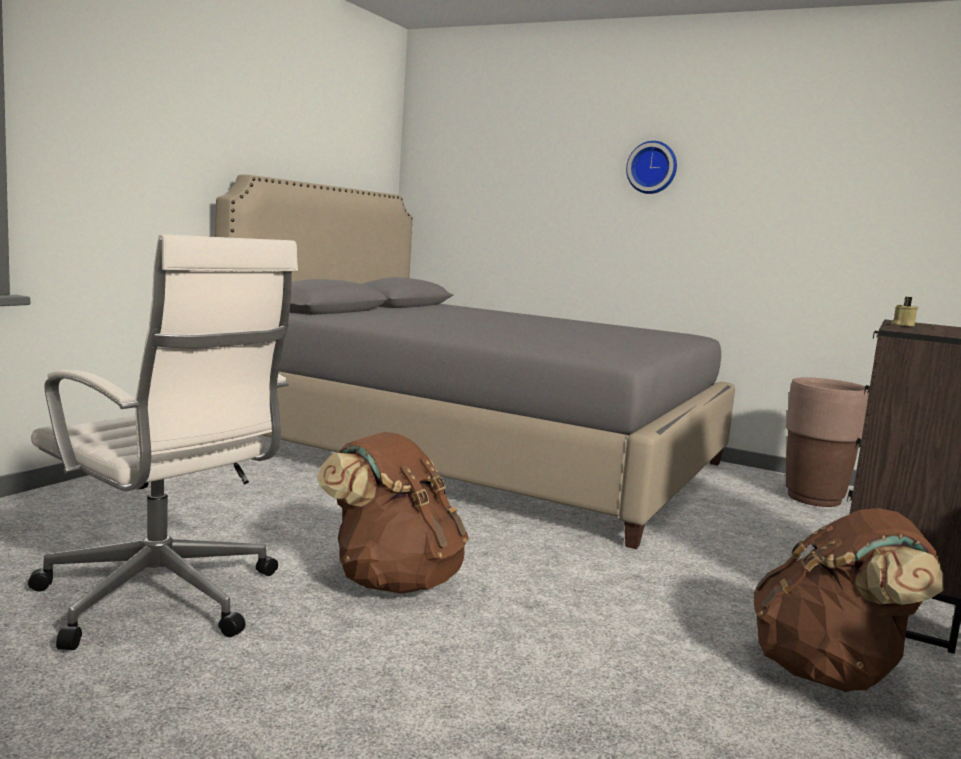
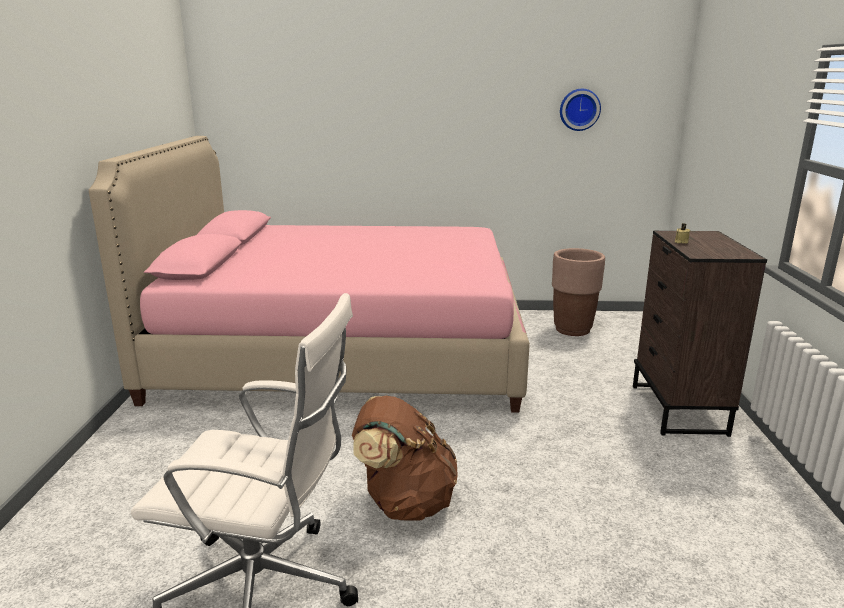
camera: 25 degrees left, 10 degrees up
grey bed [215,174,735,549] -> pink bed [89,136,530,413]
wall clock [626,141,677,194] -> wall clock moved to [560,89,601,131]
brown backpack [754,508,943,692] -> none

